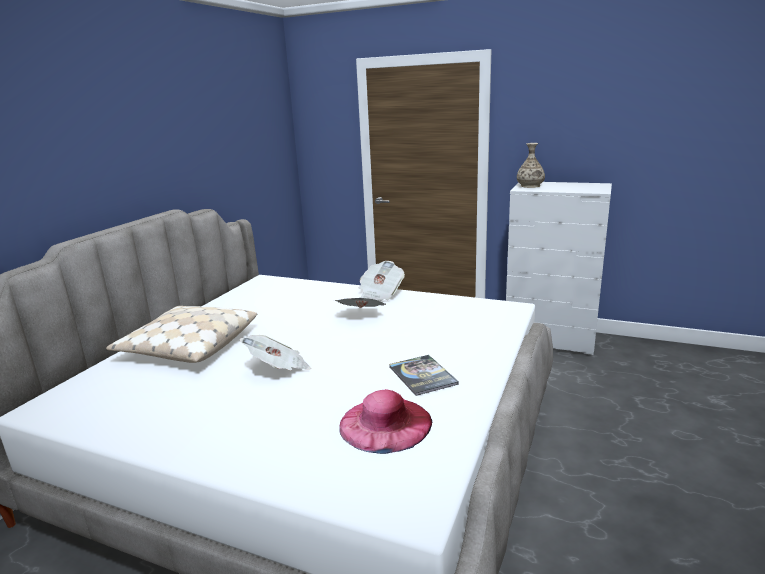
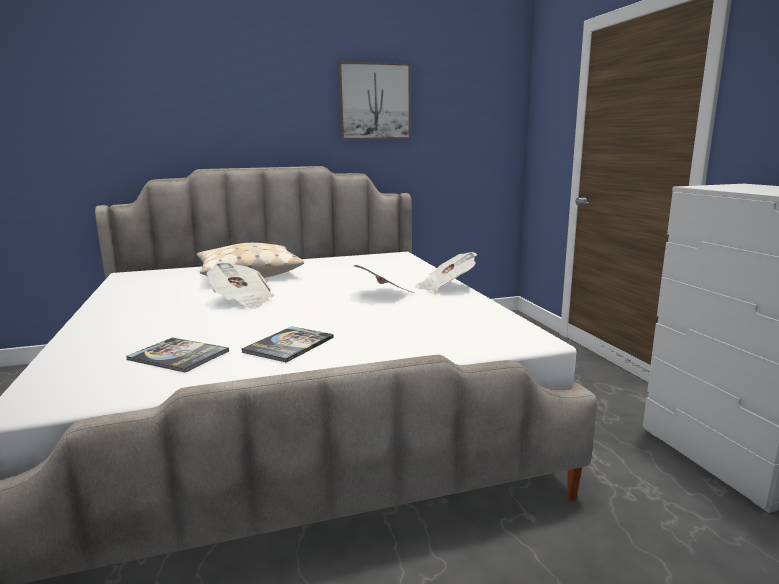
camera: 50 degrees right, 5 degrees down
pink hat [339,389,432,454] -> book [126,337,229,373]
vase [517,143,545,188] -> none
none -> picture [338,62,411,140]

